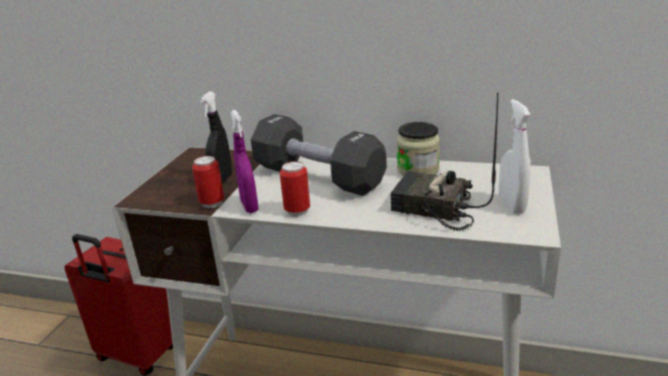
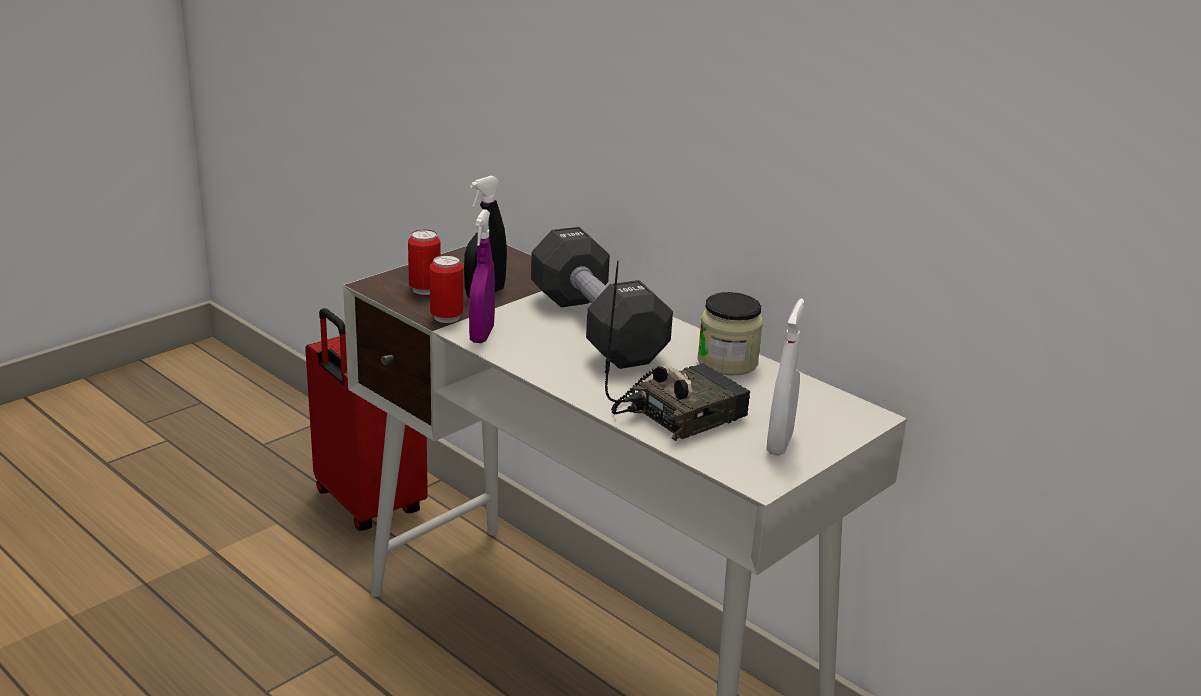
camera: 25 degrees right, 0 degrees up
can [280,161,310,216] -> can moved to [408,229,441,295]
radio [391,92,498,231] -> radio turned 90 degrees clockwise [605,261,750,441]

